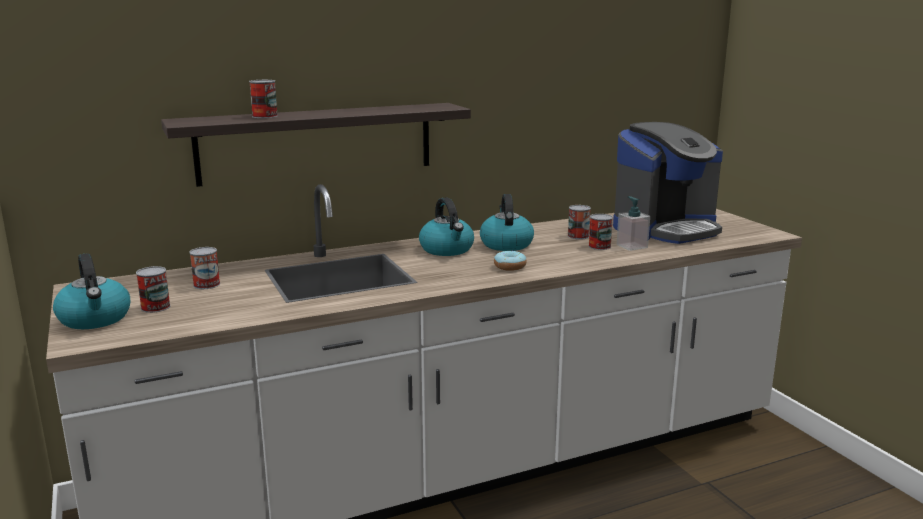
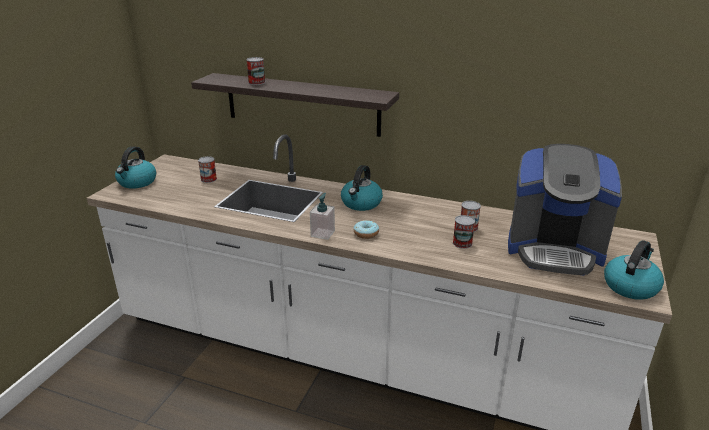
camera: 45 degrees right, 10 degrees up
can [136,266,171,313] -> none
kettle [480,194,534,251] -> kettle moved to [604,240,664,300]
soap dispenser [617,196,650,251] -> soap dispenser moved to [310,193,335,240]

